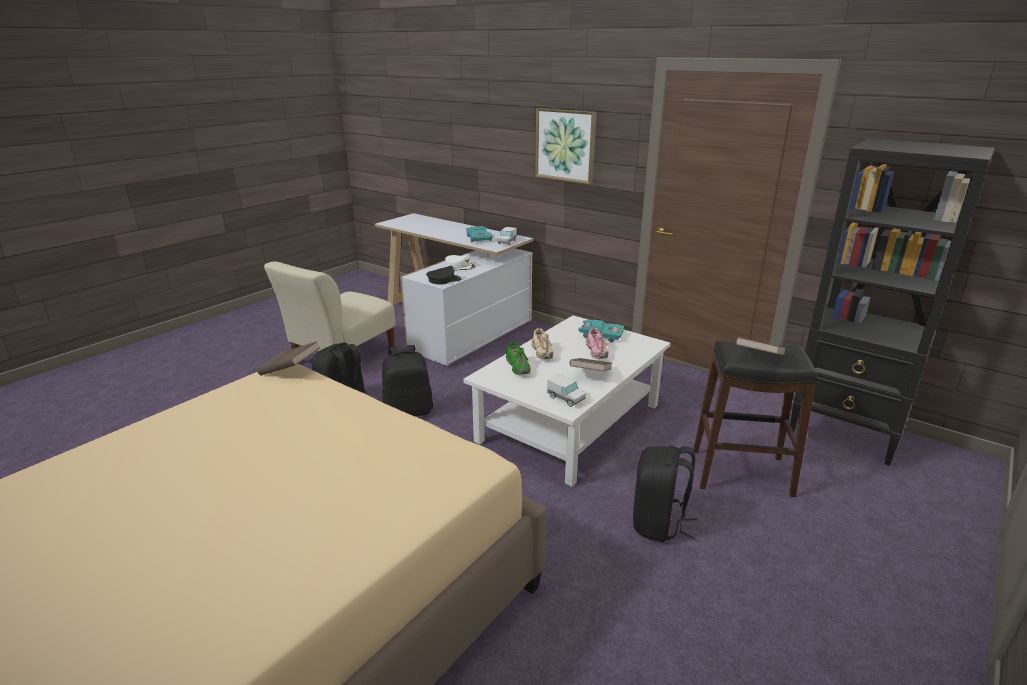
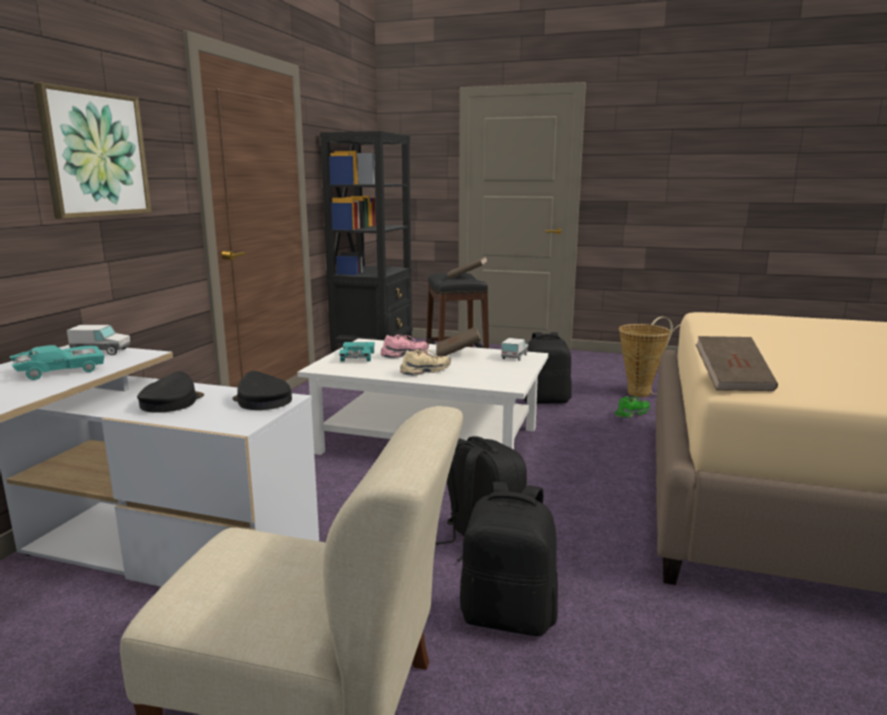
camera: 110 degrees left, 10 degrees down
white cap [445,255,476,271] -> black cap [137,371,204,413]
green shoe [506,342,531,375] -> green shoe moved to [615,396,650,419]
none -> basket [619,317,681,397]

